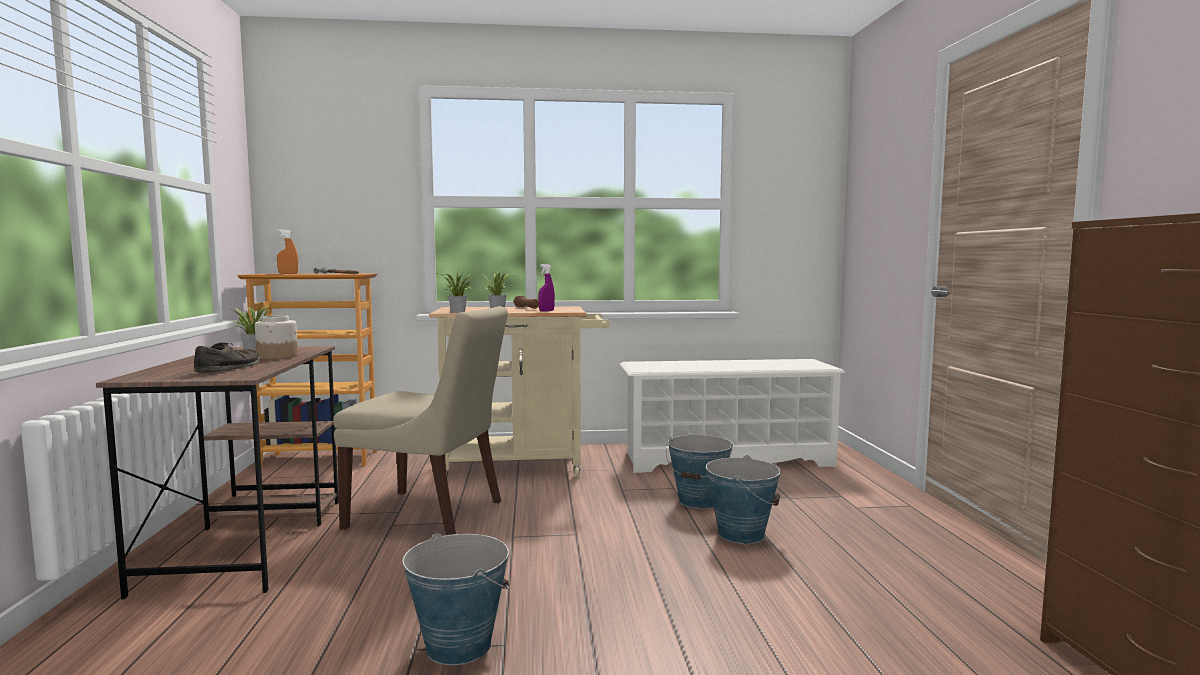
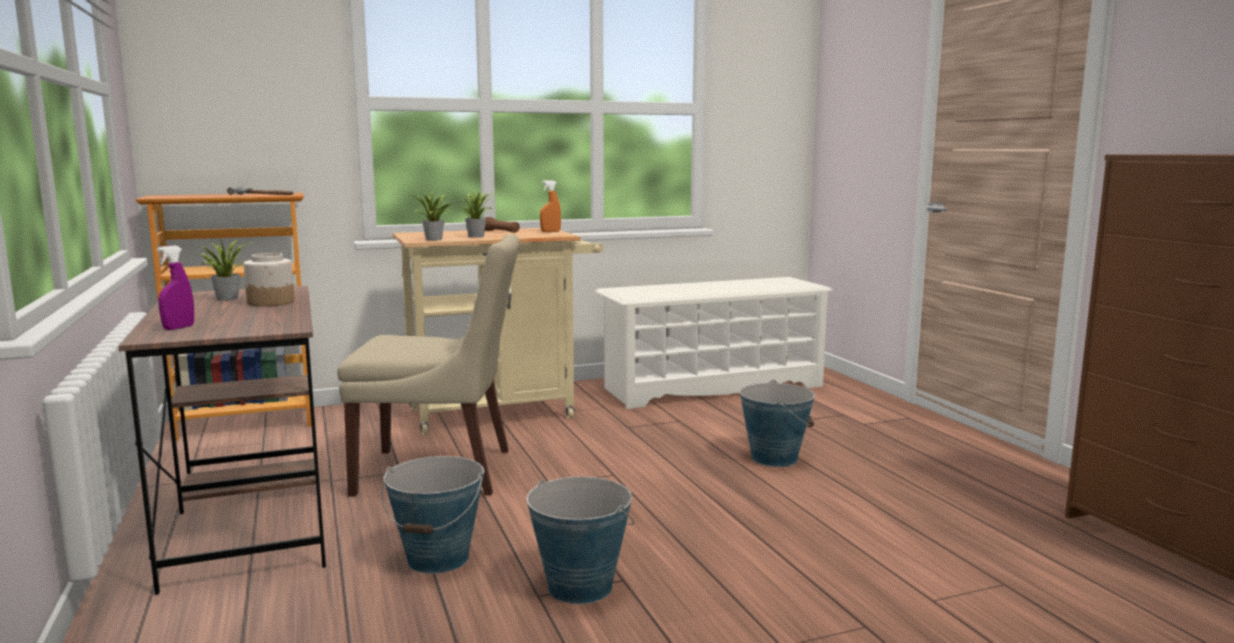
camera: 15 degrees left, 5 degrees up
brown shoe [194,342,260,372] -> none
orange spray bottle [277,229,298,274] -> orange spray bottle moved to [540,180,561,232]
purple spray bottle [538,264,555,312] -> purple spray bottle moved to [157,245,194,330]
bucket [666,435,733,509] -> bucket moved to [382,456,484,574]

